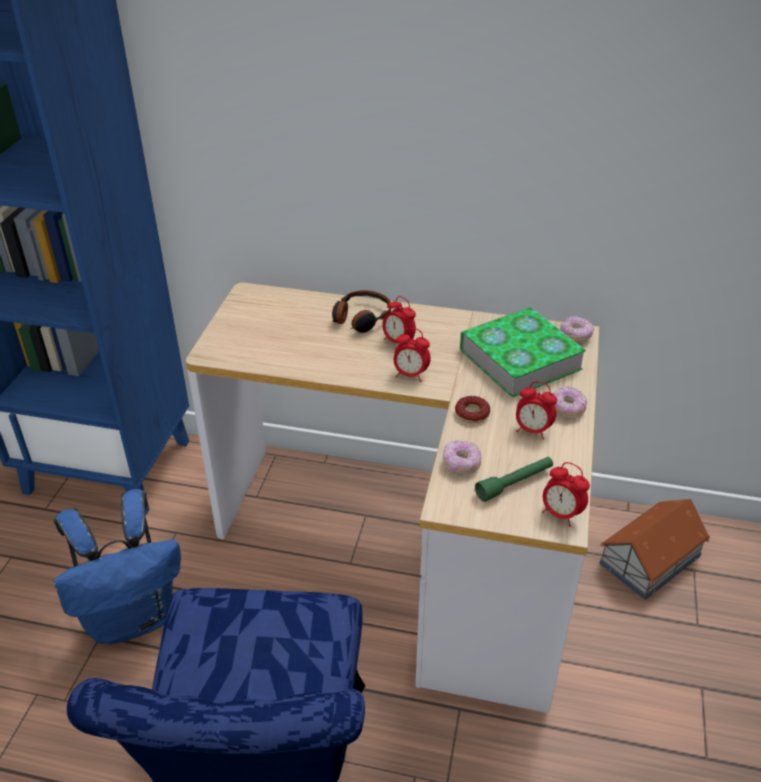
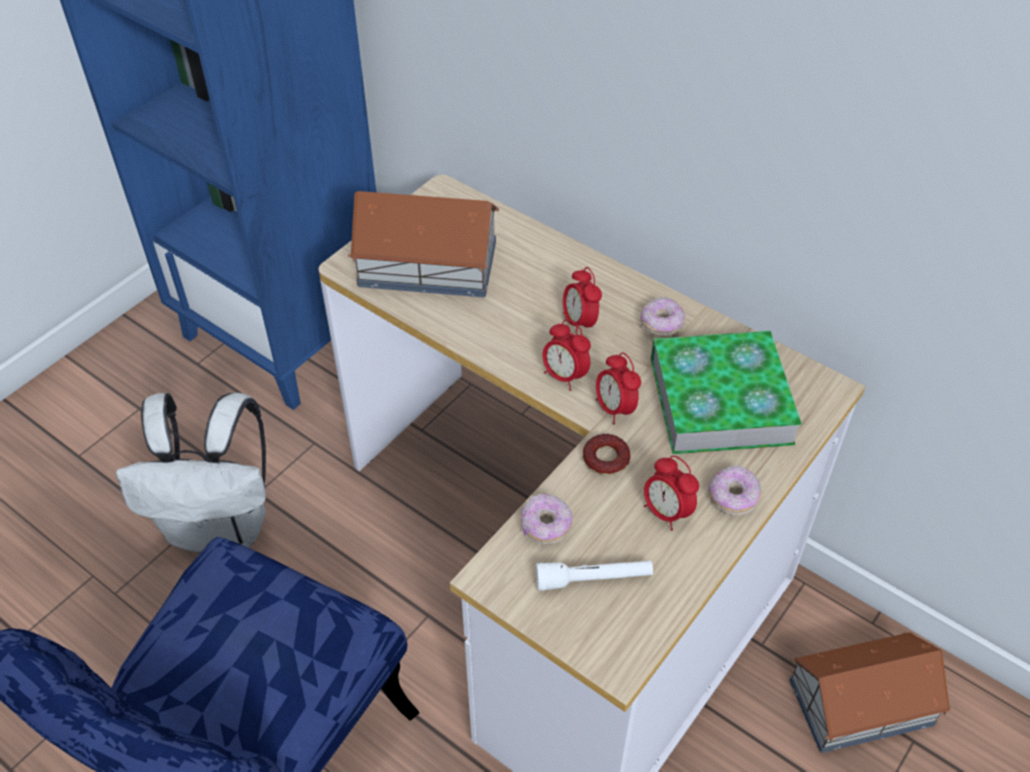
camera: 25 degrees right, 10 degrees up
blue backpack [53,489,181,645] -> white backpack [116,393,266,553]
headphones [332,290,391,333] -> none
green flashlight [475,457,553,502] -> white flashlight [536,560,653,591]
alarm clock [542,462,590,527] -> alarm clock moved to [596,352,641,424]
donut [560,316,594,342] -> donut moved to [640,297,685,337]
none -> toy house [348,191,499,297]

